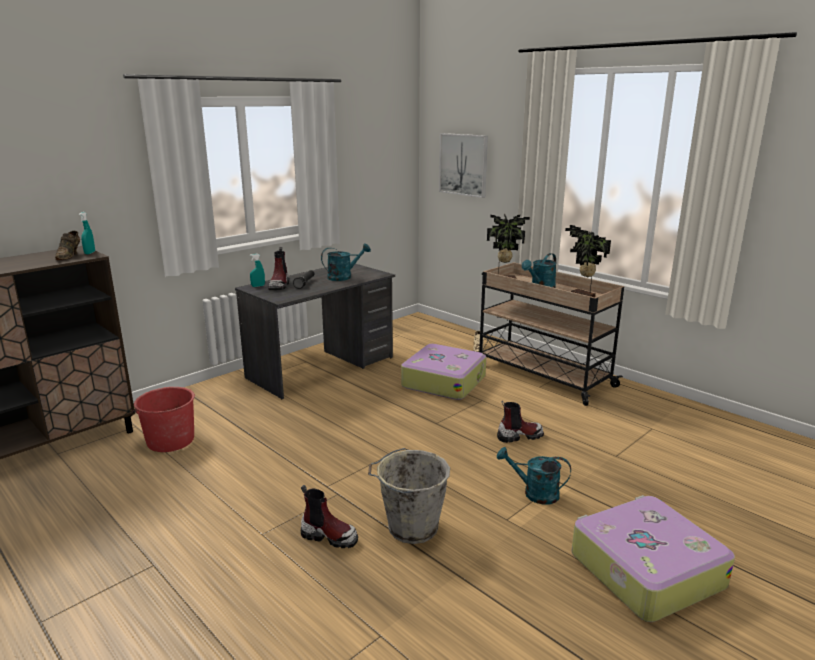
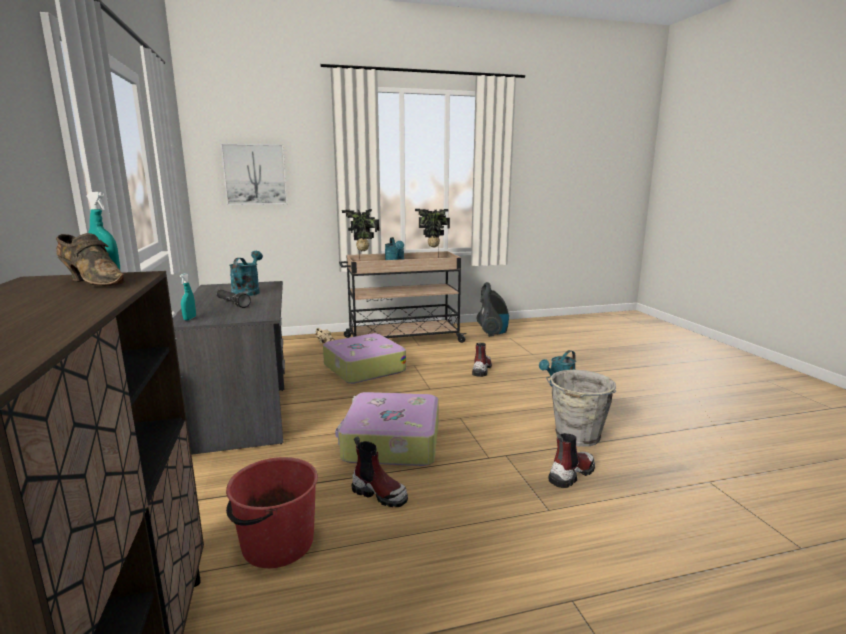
camera: 60 degrees left, 5 degrees down
boot [268,247,290,290] -> boot moved to [352,436,408,507]
suitcase [572,495,735,622] -> suitcase moved to [335,392,439,466]
none -> vacuum cleaner [477,282,509,337]

